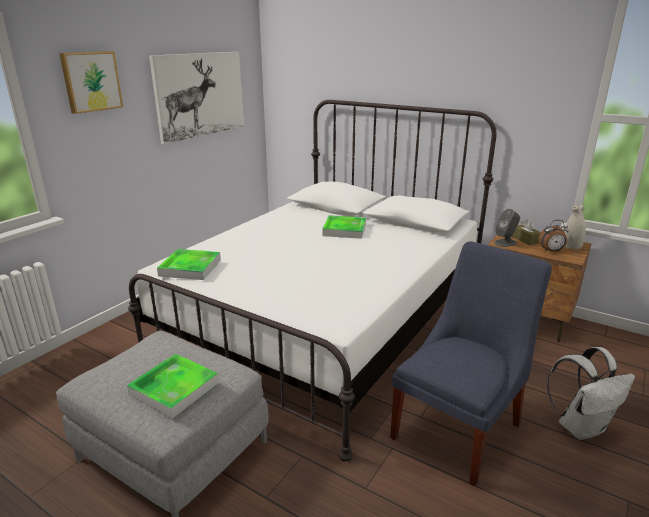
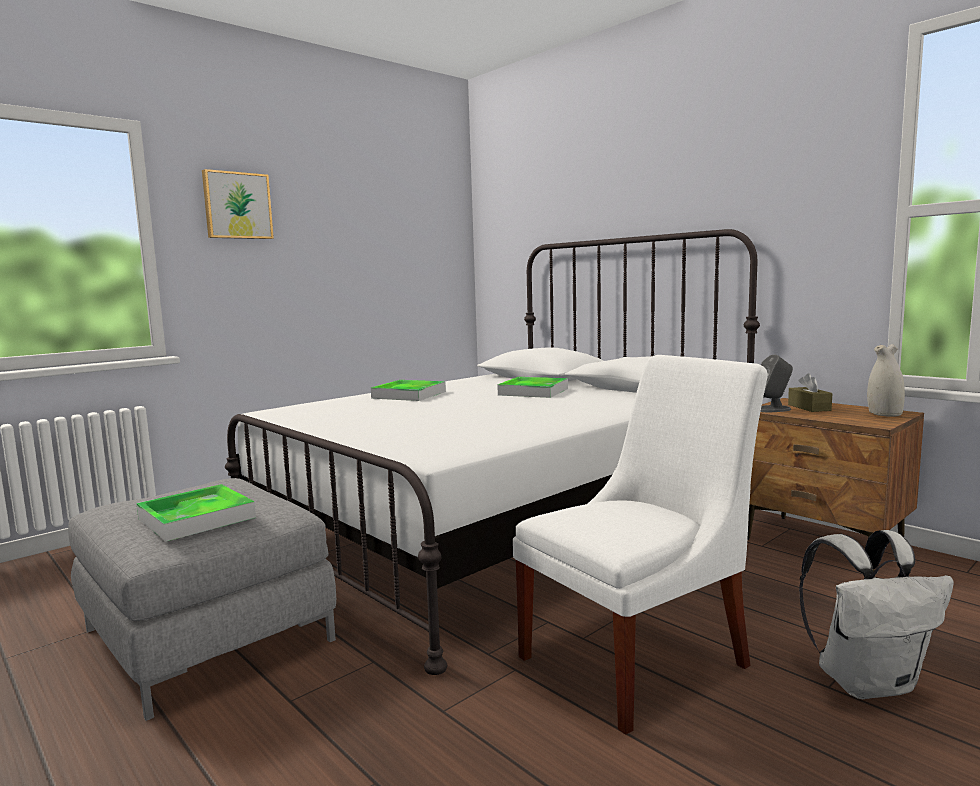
camera: 15 degrees right, 15 degrees down
picture [149,52,244,144] -> none
tray [157,249,221,280] -> tray moved to [371,380,446,401]
blue chair [390,241,552,487] -> white chair [513,355,768,735]
alarm clock [539,220,569,252] -> none

